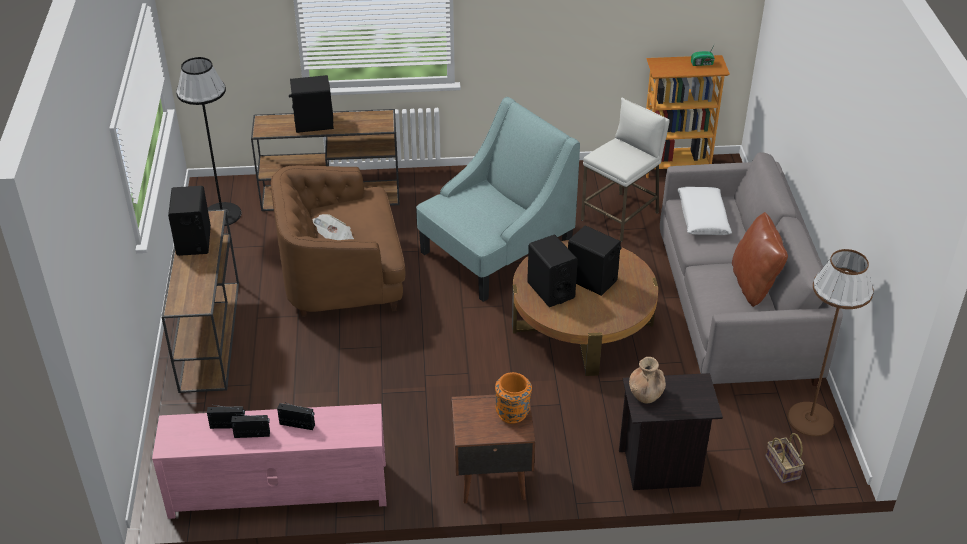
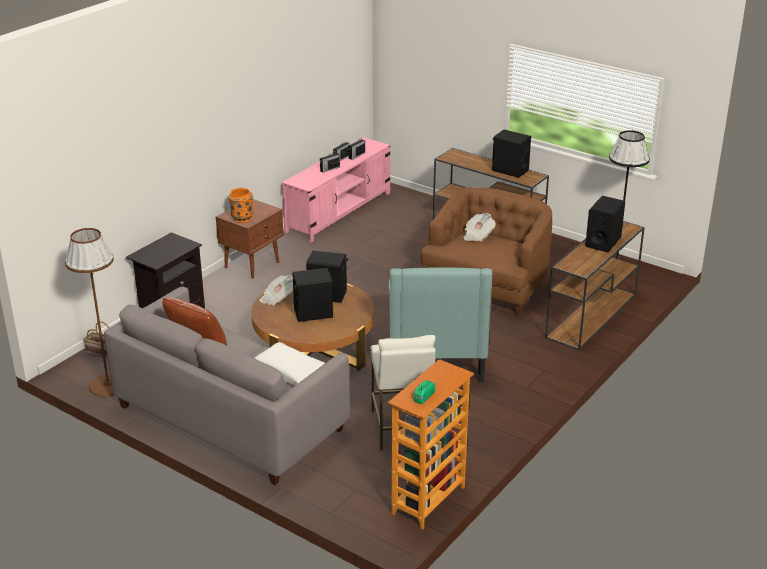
camera: 130 degrees right, 10 degrees down
brown vase [629,357,666,404] -> none
none -> newspaper [260,275,293,306]

